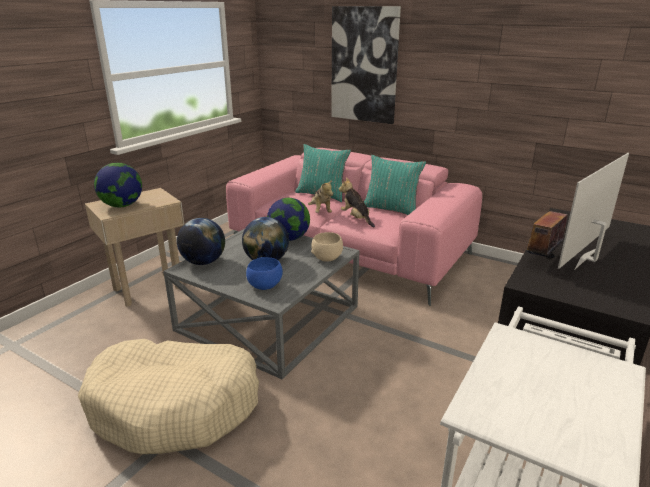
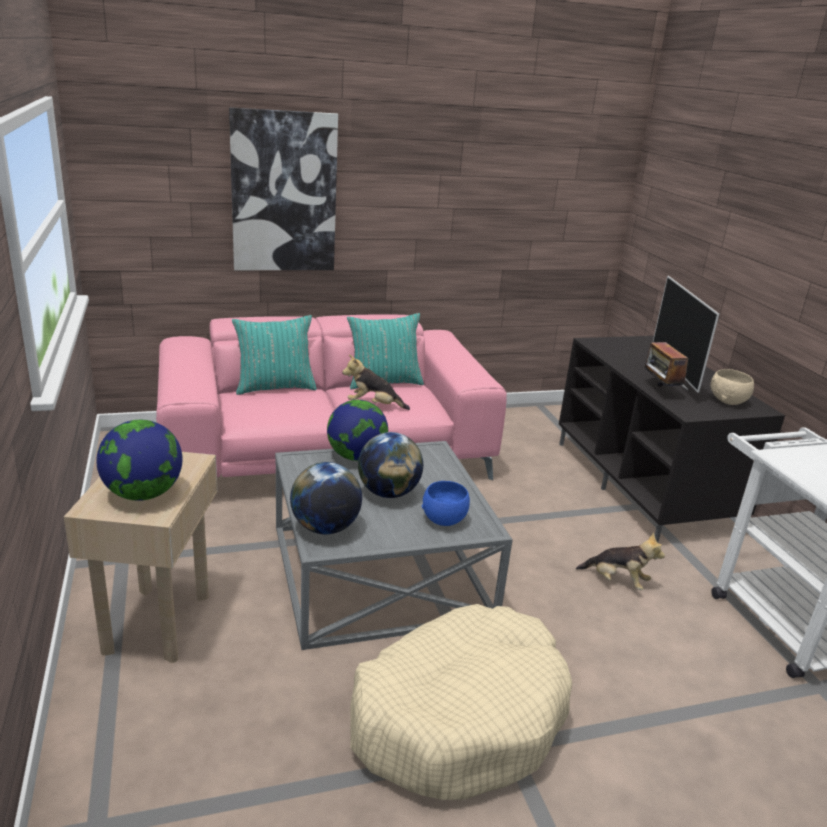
camera: 50 degrees left, 0 degrees up
plush toy [308,179,333,213] -> plush toy moved to [576,532,665,590]
beige bowl [311,232,343,262] -> beige bowl moved to [711,369,754,405]

